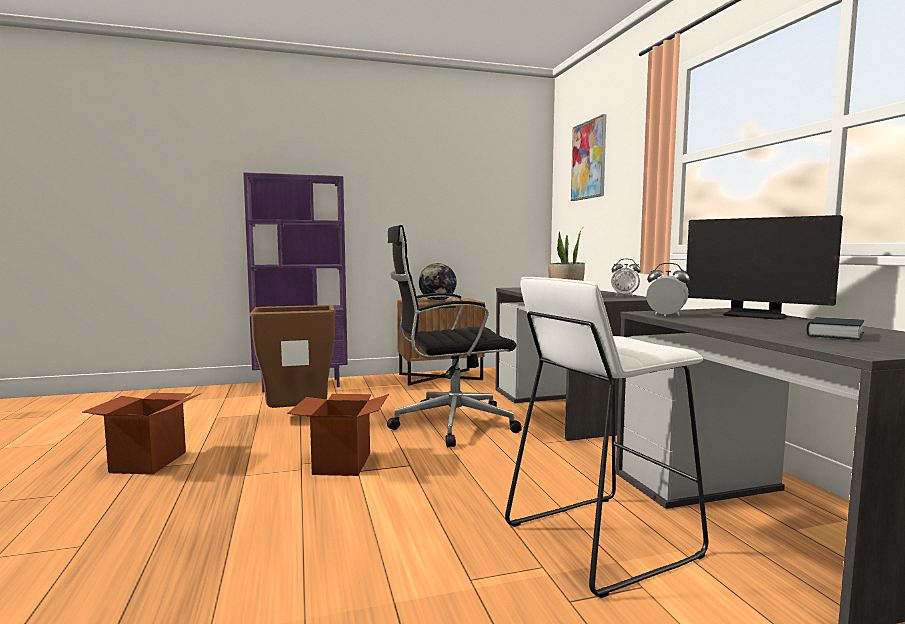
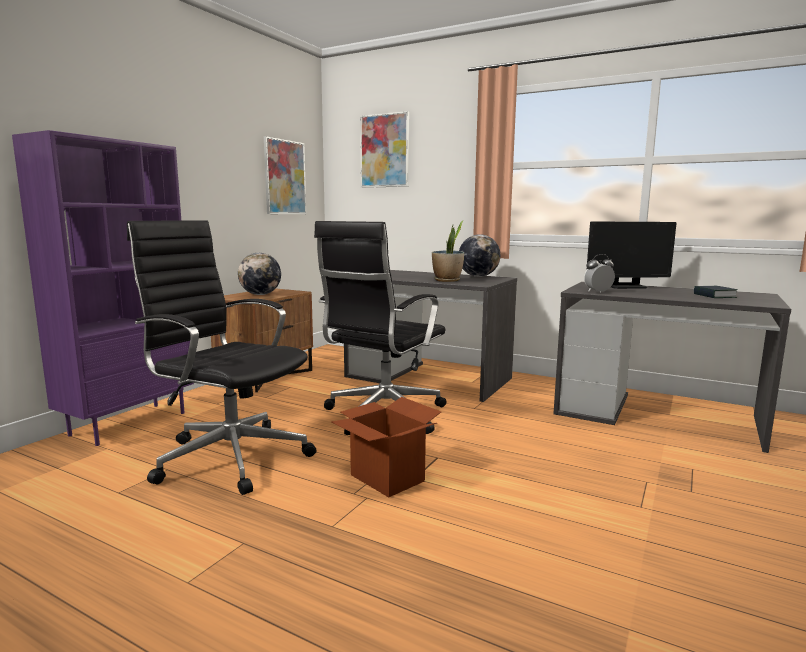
camera: 45 degrees left, 5 degrees up
cardboard box [83,393,200,475] -> none
brown trash can [249,305,336,408] -> black office chair [127,220,317,495]
white stool [505,277,708,598] -> none
alarm clock [611,259,641,296] -> globe [459,234,500,277]
none -> picture [264,136,306,214]

